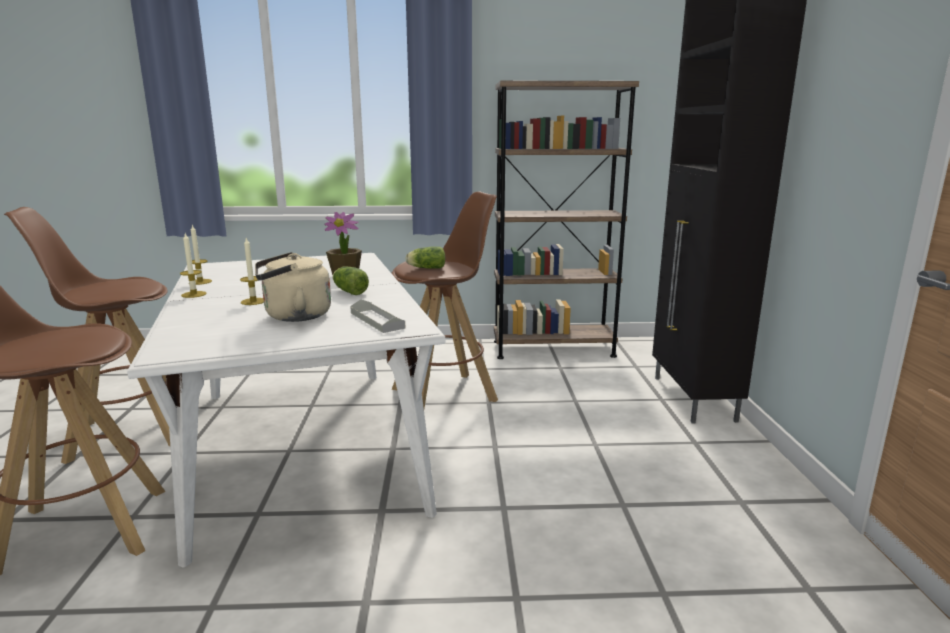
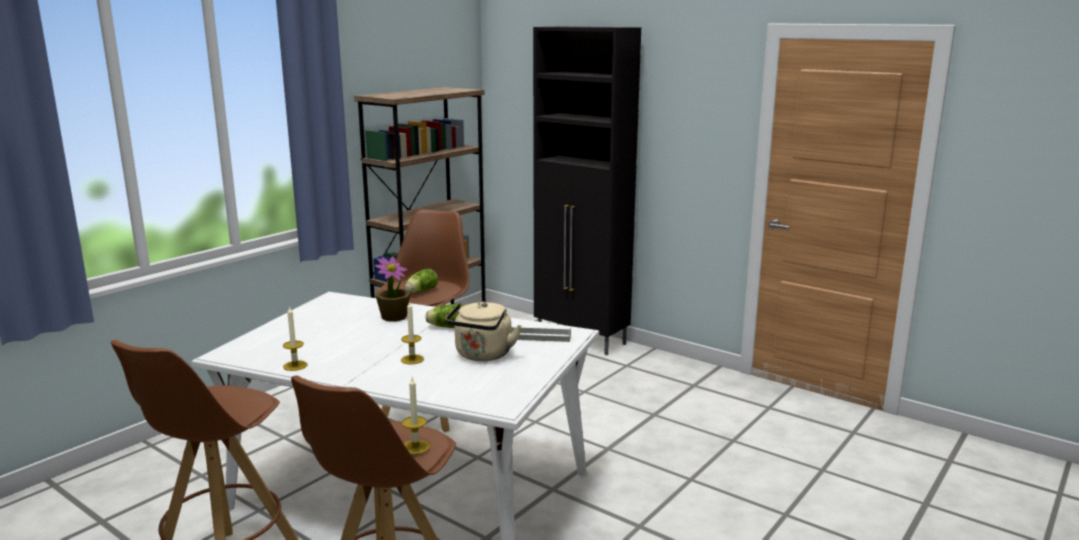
camera: 50 degrees left, 0 degrees up
candle [180,233,207,298] -> candle moved to [402,378,430,455]

